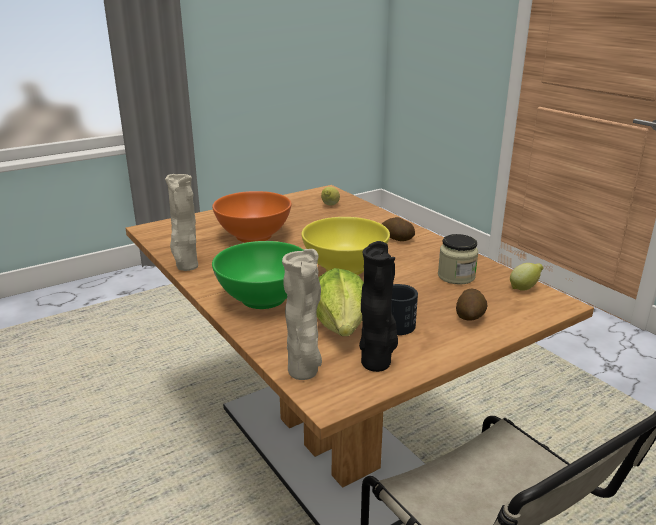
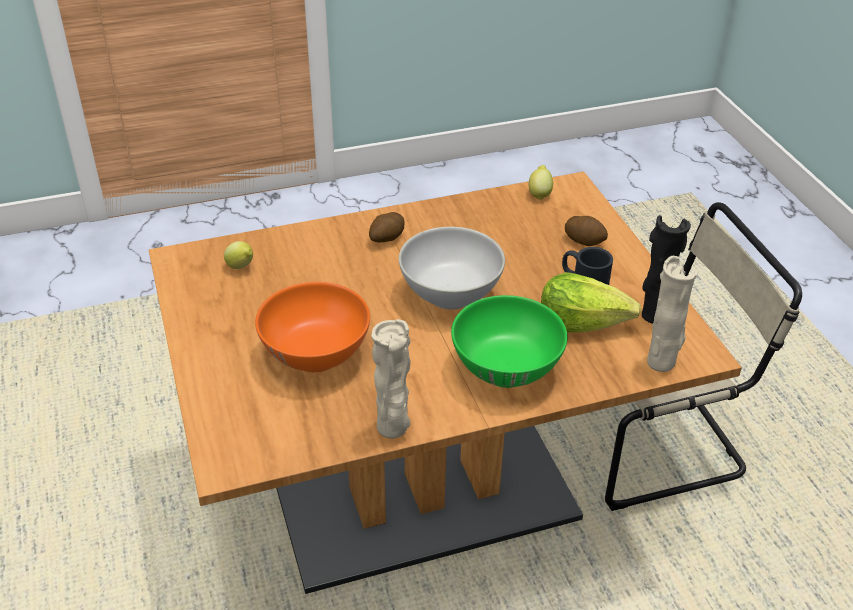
camera: 75 degrees left, 15 degrees up
yellow bowl [301,217,390,275] -> white bowl [399,227,505,310]
jar [438,234,478,285] -> none

